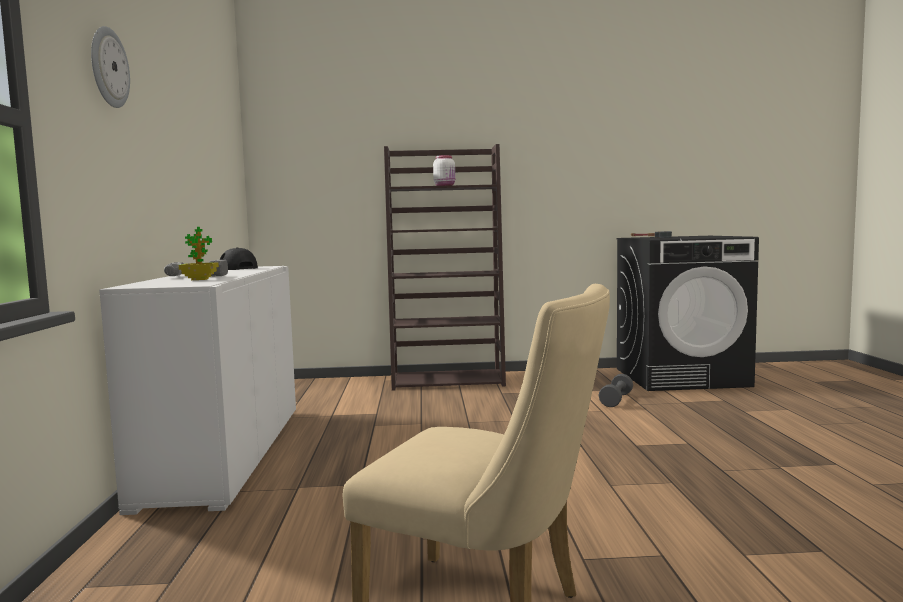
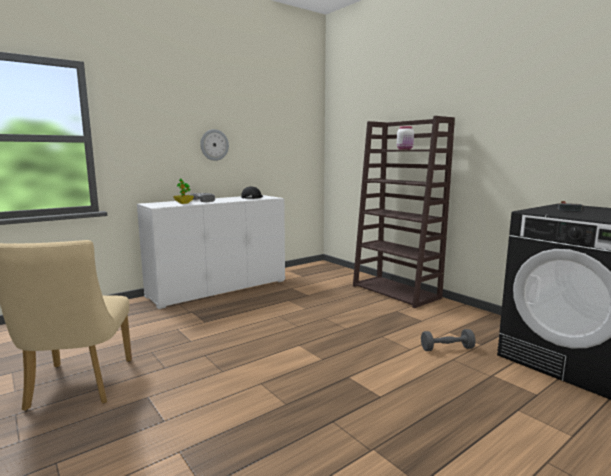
camera: 55 degrees right, 5 degrees up
wall clock [91,26,130,108] -> wall clock moved to [200,129,229,161]

